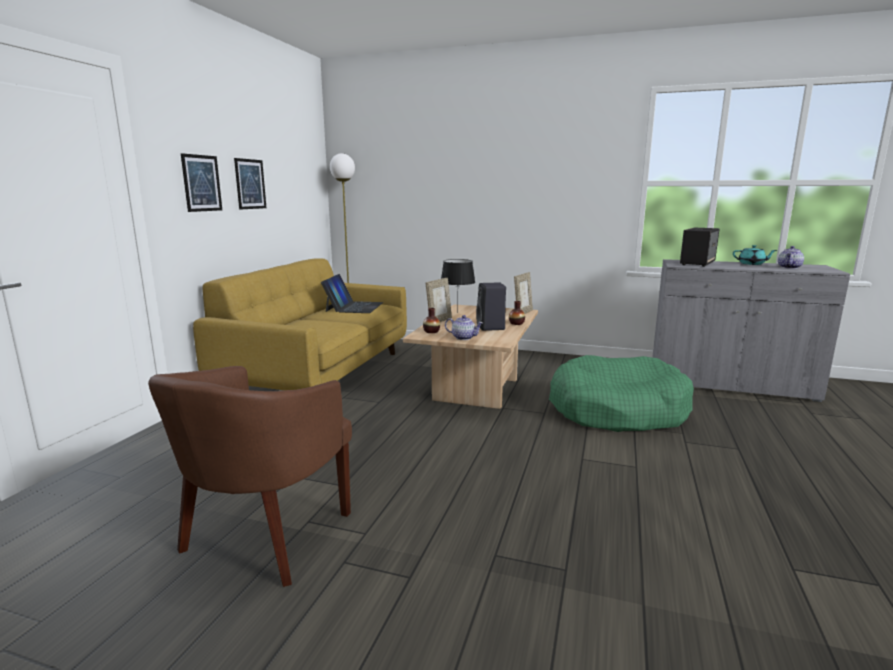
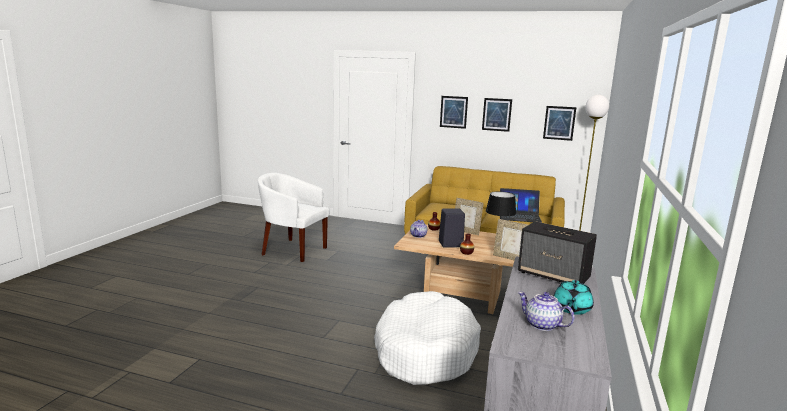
camera: 90 degrees right, 0 degrees up
brown armchair [148,366,352,587] -> white armchair [258,173,330,262]
green dog bed [549,355,694,432] -> white dog bed [374,291,481,385]
none -> picture [543,106,576,141]

